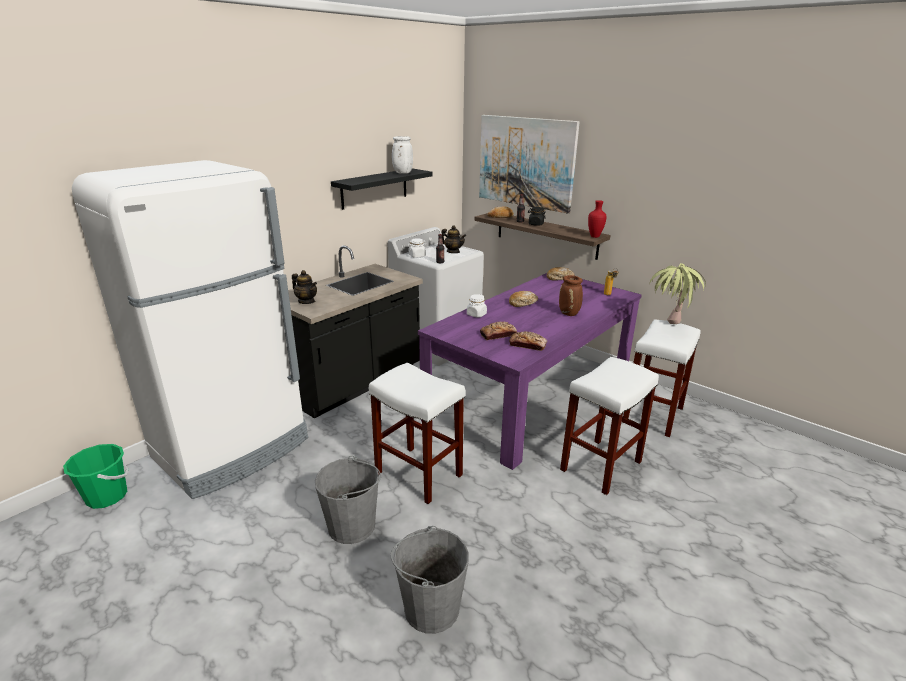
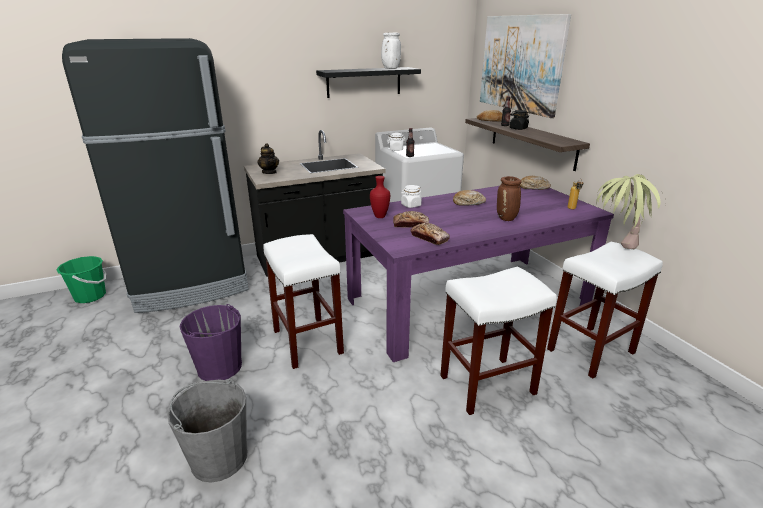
camera: 25 degrees right, 0 degrees up
white fridge [72,160,308,499] -> black fridge [62,38,249,313]
grey bucket [315,456,381,544] -> purple bucket [180,304,242,381]
teapot [442,225,466,253] -> none
red vase [588,200,607,238] -> red vase moved to [370,176,390,218]

